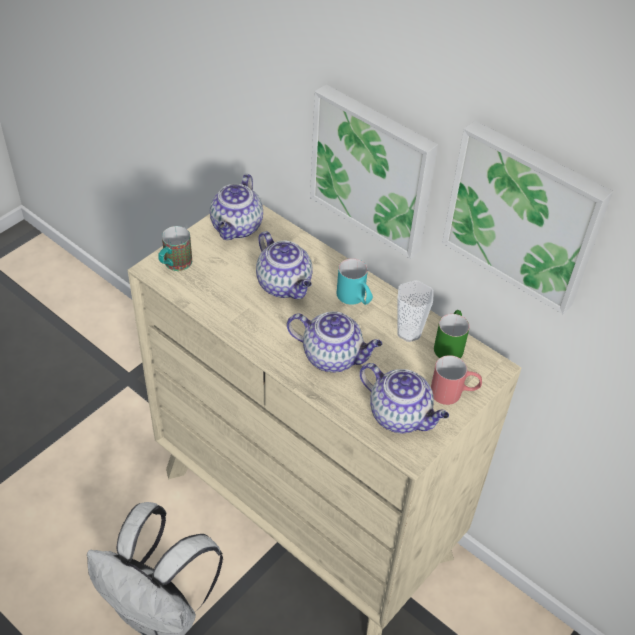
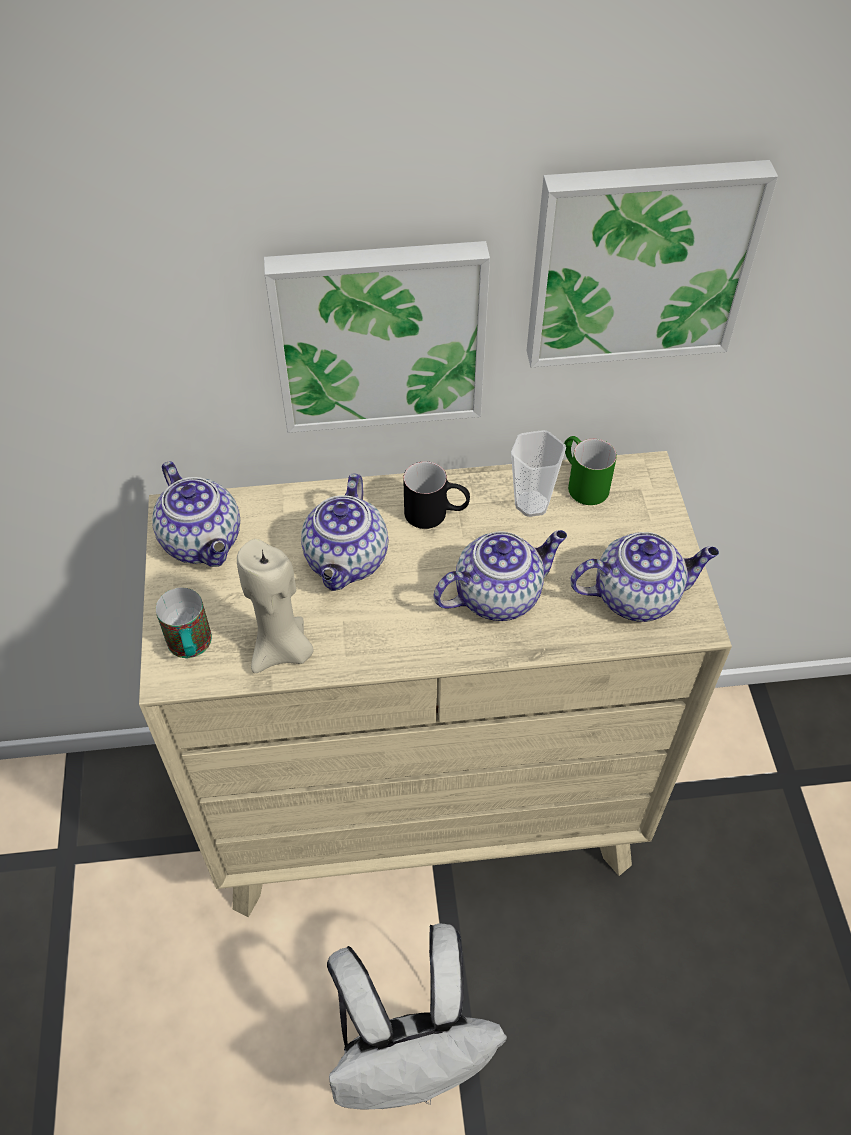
camera: 45 degrees left, 5 degrees up
teapot [256,231,313,299] -> teapot turned 90 degrees clockwise [301,473,388,591]
turquoise mug [337,258,373,305] -> black mug [403,461,470,529]
red mug [431,355,482,405] -> none
none -> beige candle [237,539,313,673]

